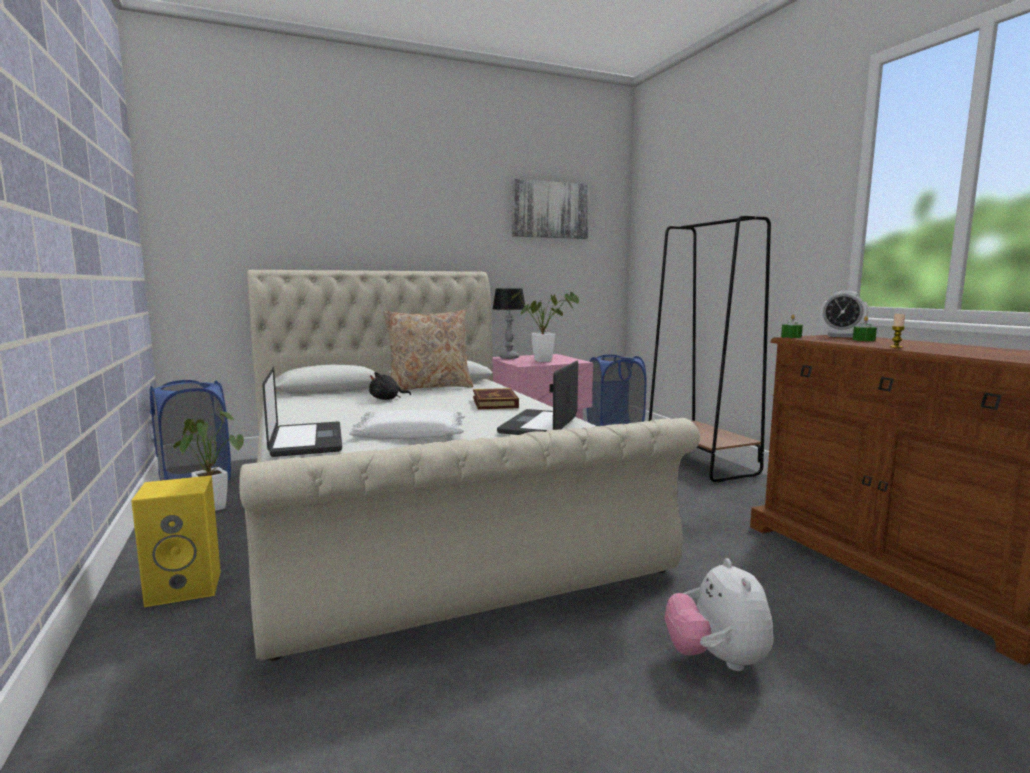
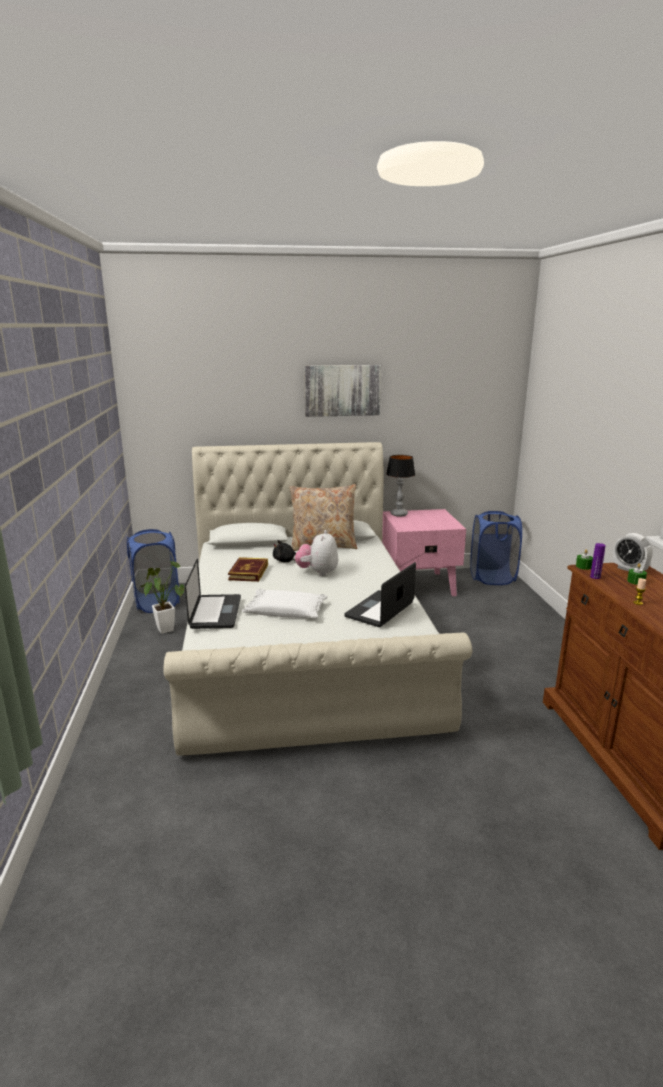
camera: 15 degrees right, 10 degrees up
yellow speaker [131,475,221,607] -> none
book [473,388,519,409] -> book moved to [228,557,268,582]
potted plant [511,291,579,362] -> none
picture [512,179,589,239] -> picture moved to [304,365,381,417]
clothes rack [649,215,771,482] -> none
plush toy [665,558,773,671] -> plush toy moved to [295,530,338,577]
none -> purple bottle [590,543,606,579]

